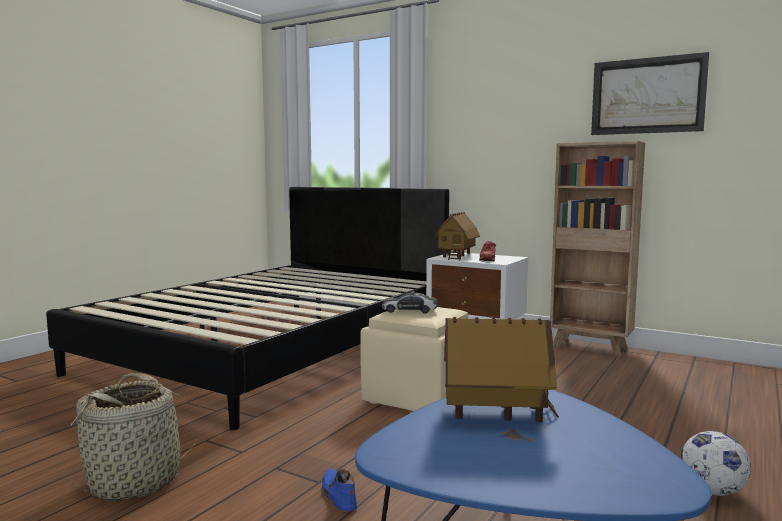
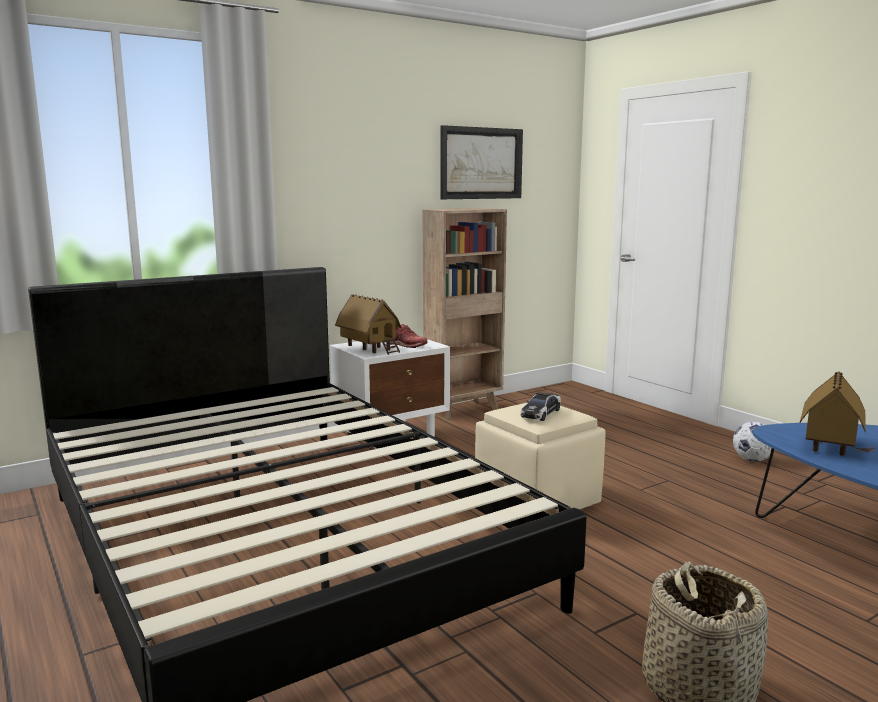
camera: 65 degrees left, 5 degrees up
blue shoe [322,469,357,511] -> none

